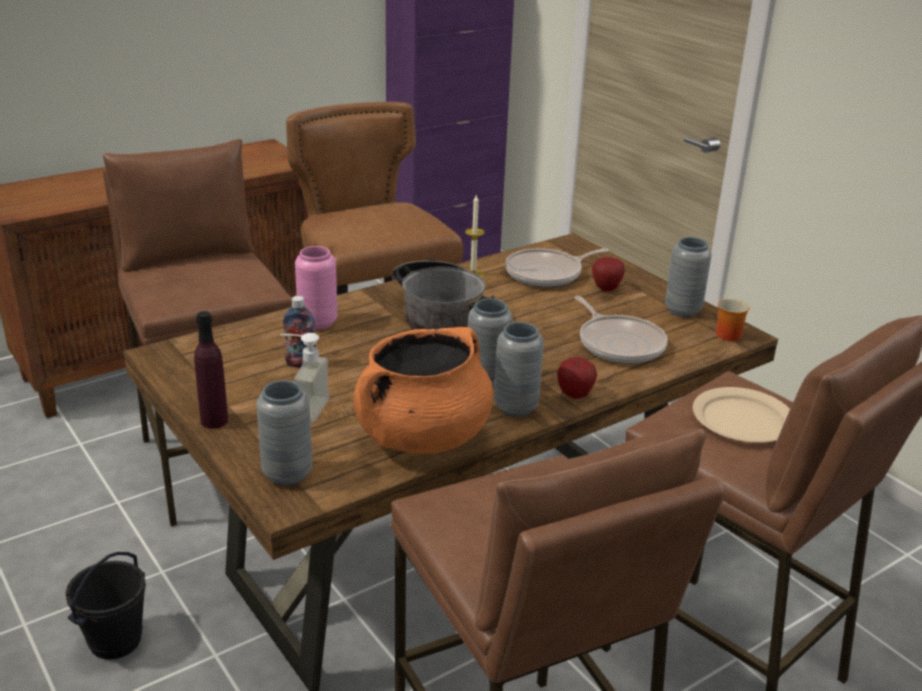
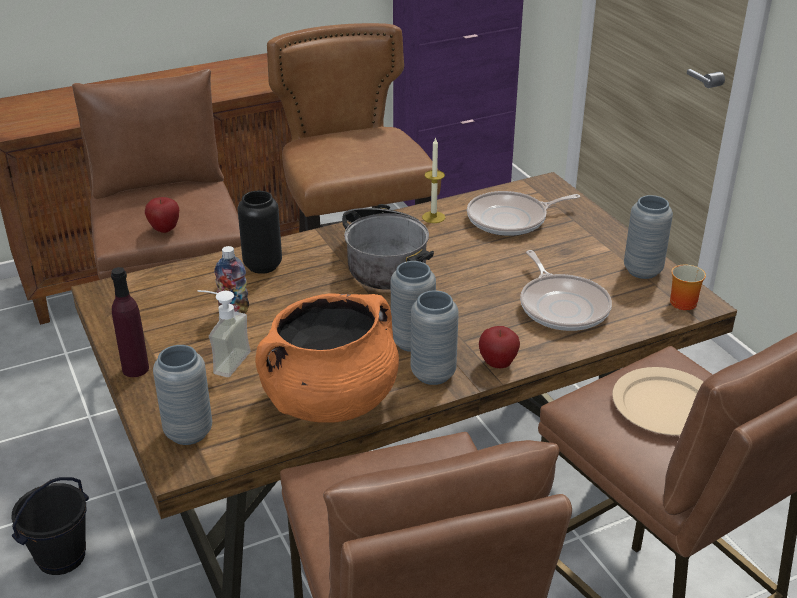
camera: 10 degrees right, 5 degrees up
pink vase [295,246,338,330] -> black vase [238,191,282,274]
apple [592,257,625,291] -> apple moved to [145,197,179,233]

